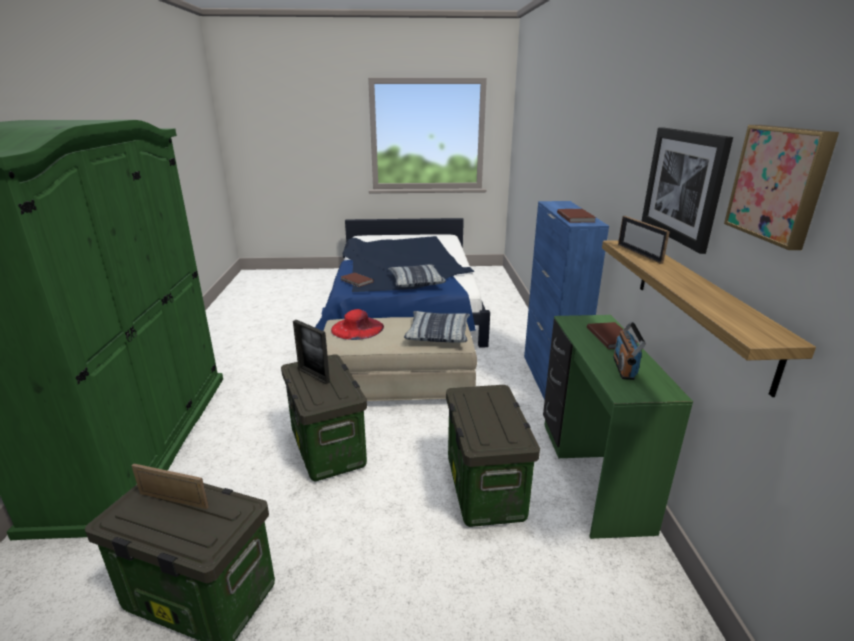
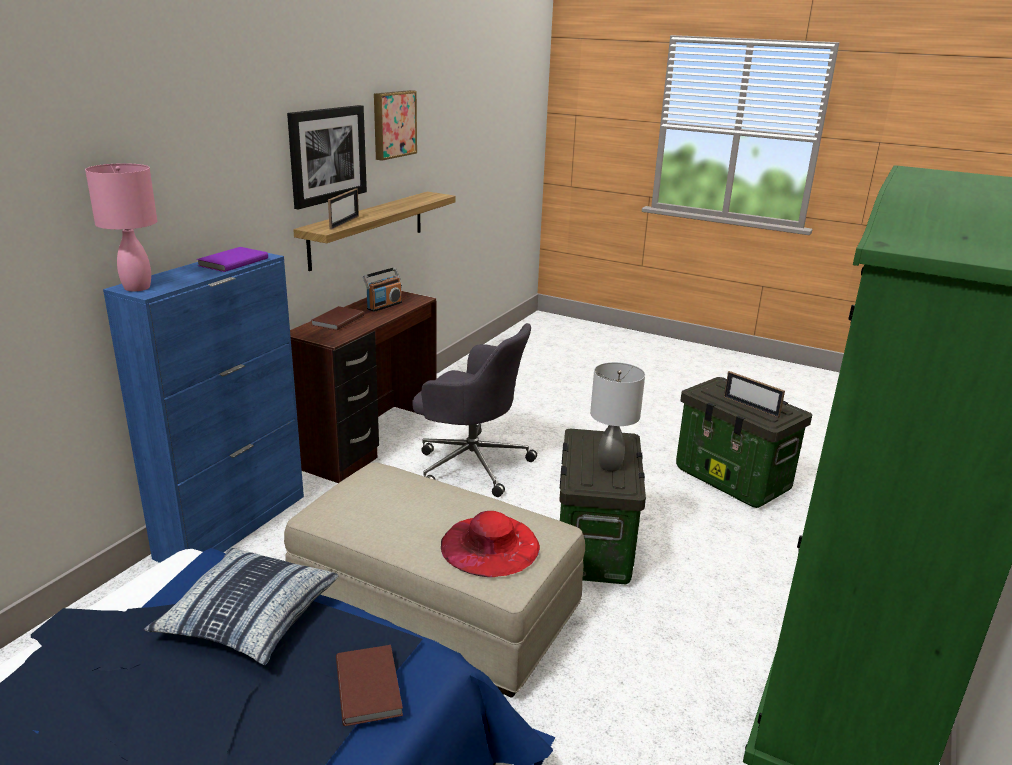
camera: 150 degrees left, 0 degrees up
picture frame [293,320,330,384] -> grey table lamp [590,362,645,471]
pillow [404,311,470,343] -> none
storage box [446,385,540,527] -> grey office chair [412,323,537,497]
green desk [543,315,693,539] -> brown desk [290,291,437,483]
brown book [557,209,596,223] -> purple book [196,247,268,272]
none -> pink table lamp [85,163,157,291]

